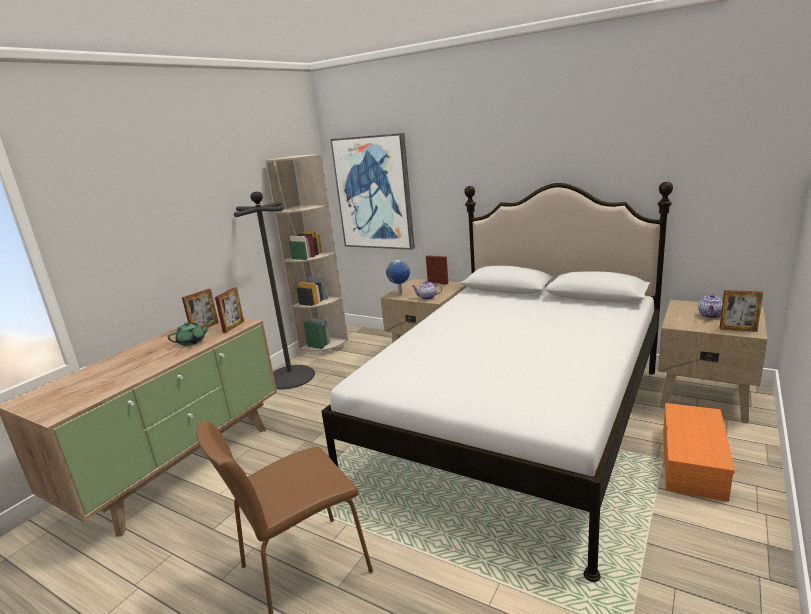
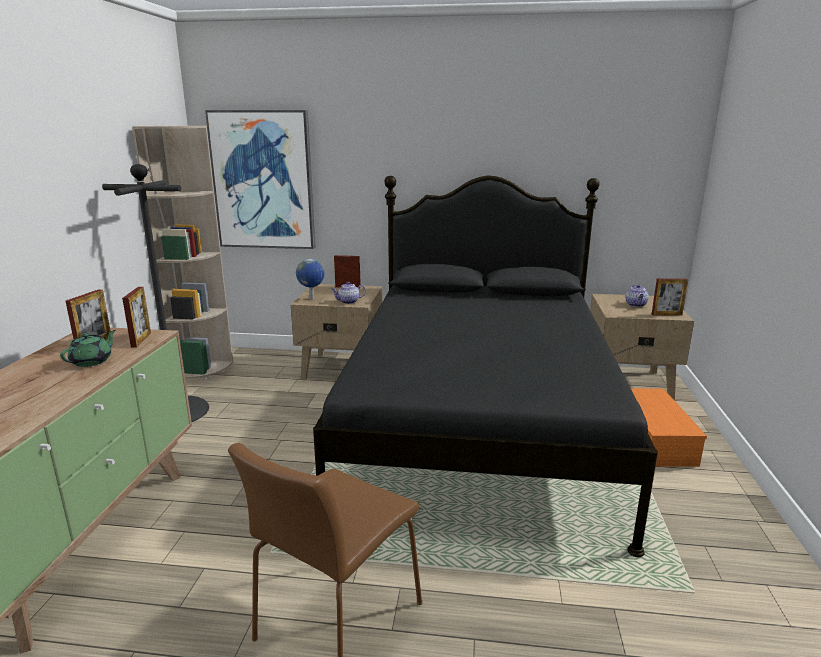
camera: 25 degrees left, 0 degrees up
white bed [321,182,673,582] -> black bed [313,176,658,557]

